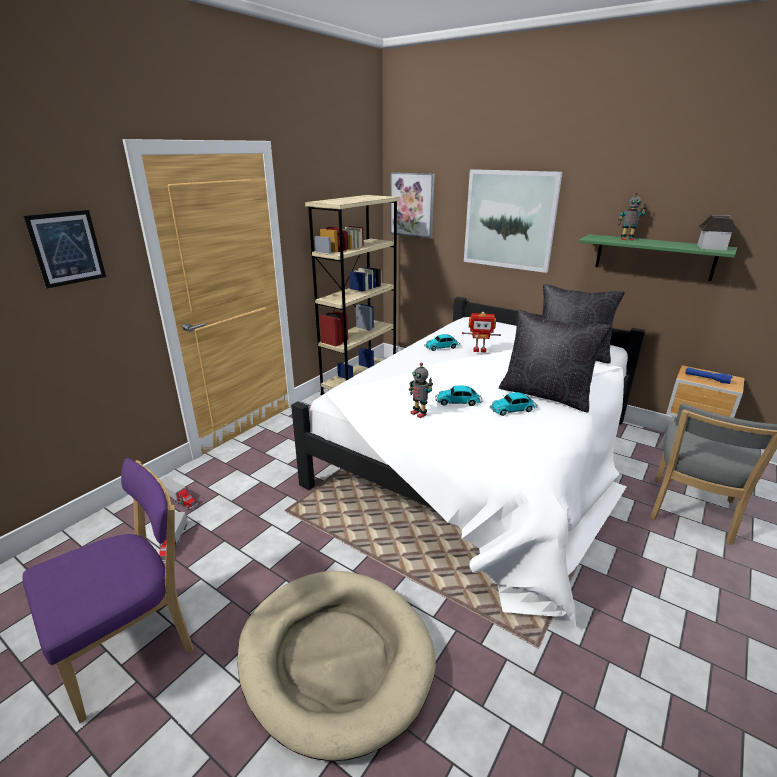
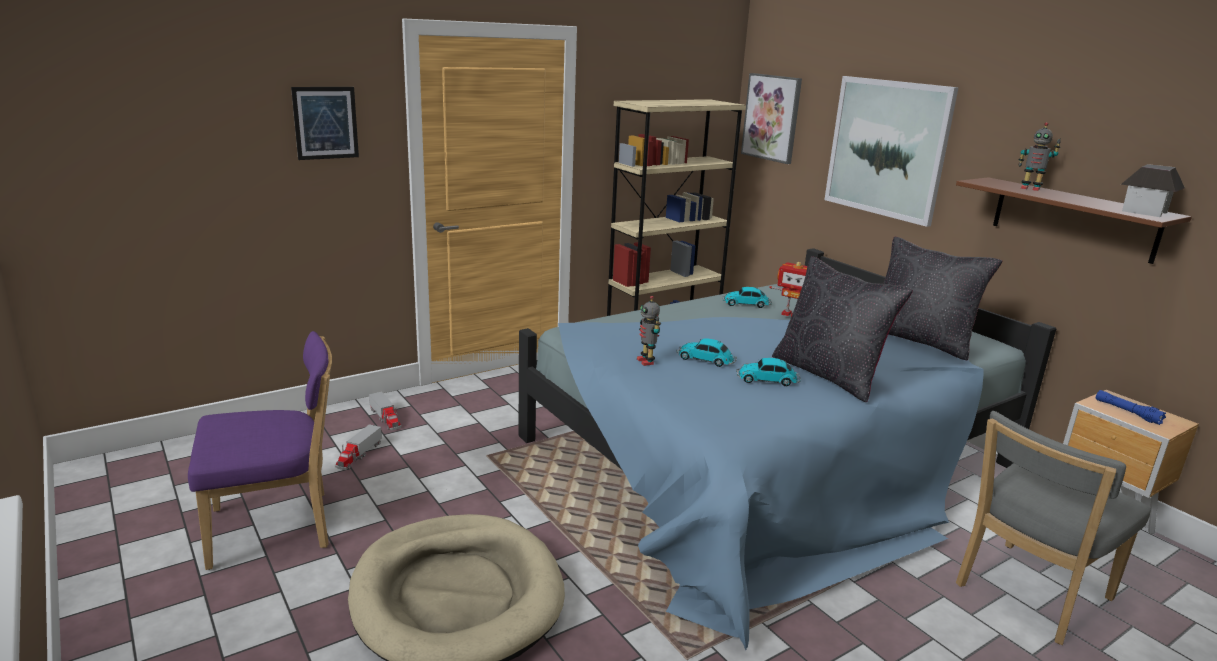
camera: 20 degrees right, 5 degrees down
white bed [291,297,645,626] -> blue bed [518,248,1056,651]
green shelf [579,234,737,281] -> brown shelf [956,177,1192,264]

